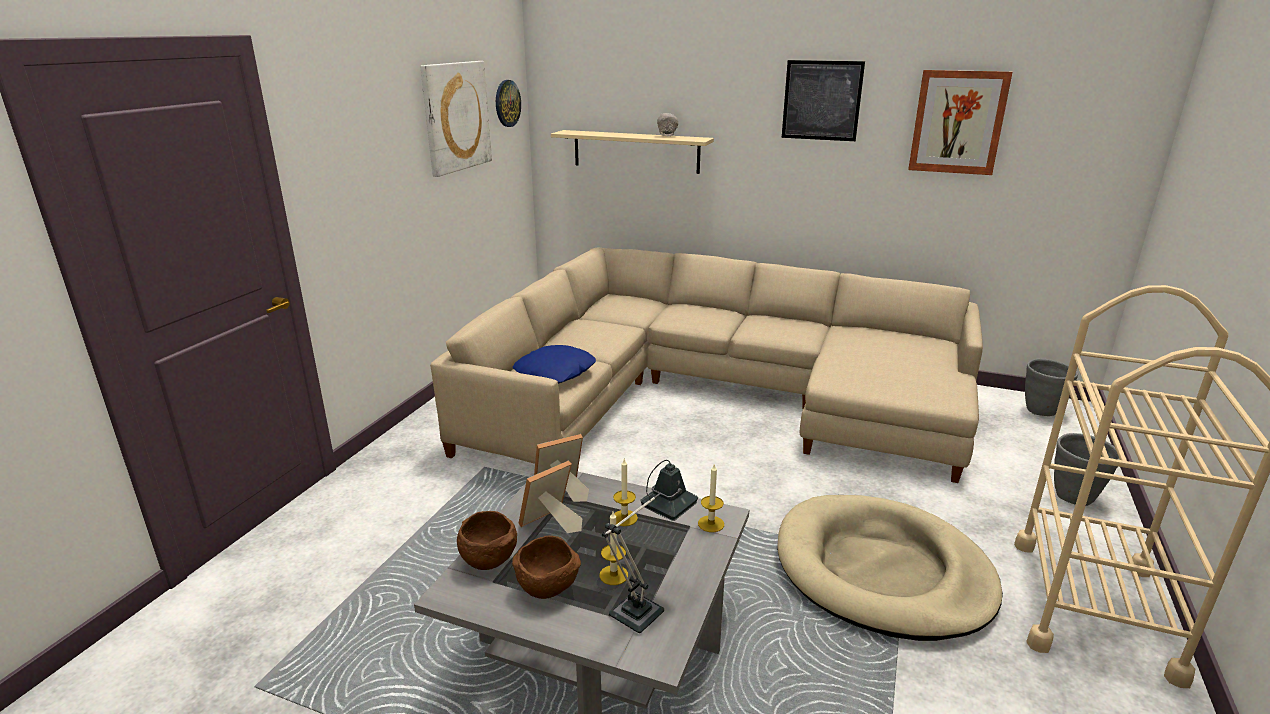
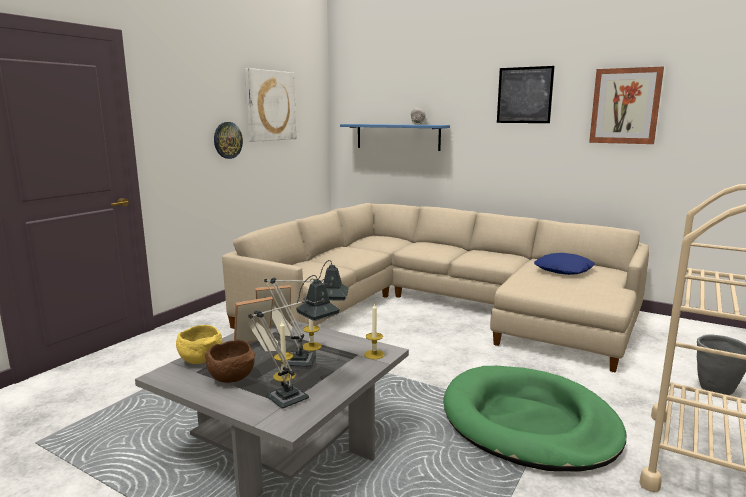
camera: 10 degrees right, 10 degrees down
brown bowl [457,511,517,570] -> yellow bowl [176,325,222,364]
wall clock [496,80,521,127] -> wall clock moved to [214,122,243,159]
blue pillow [513,345,596,384] -> blue pillow moved to [534,253,595,275]
beige shelf [551,130,714,174] -> blue shelf [340,124,450,151]
beige dog bed [777,495,1003,641] -> green dog bed [444,366,627,471]
grey planter [1025,359,1078,416] -> none
none -> table lamp [264,260,349,367]

